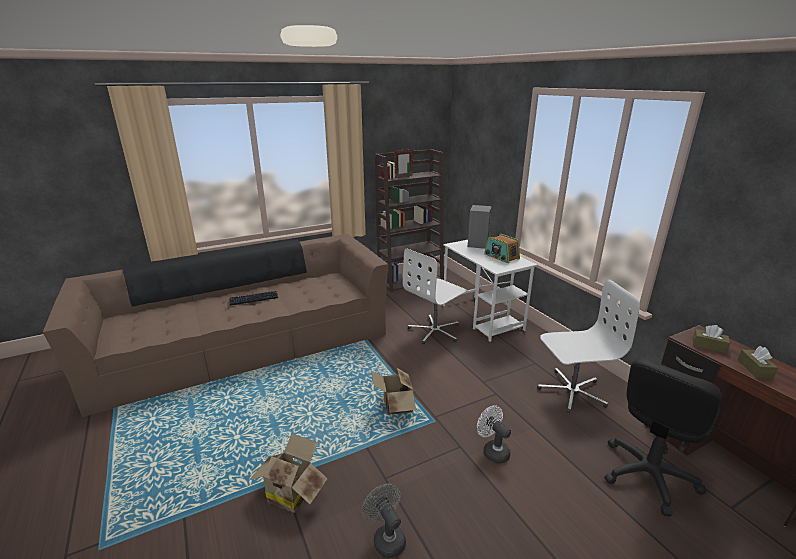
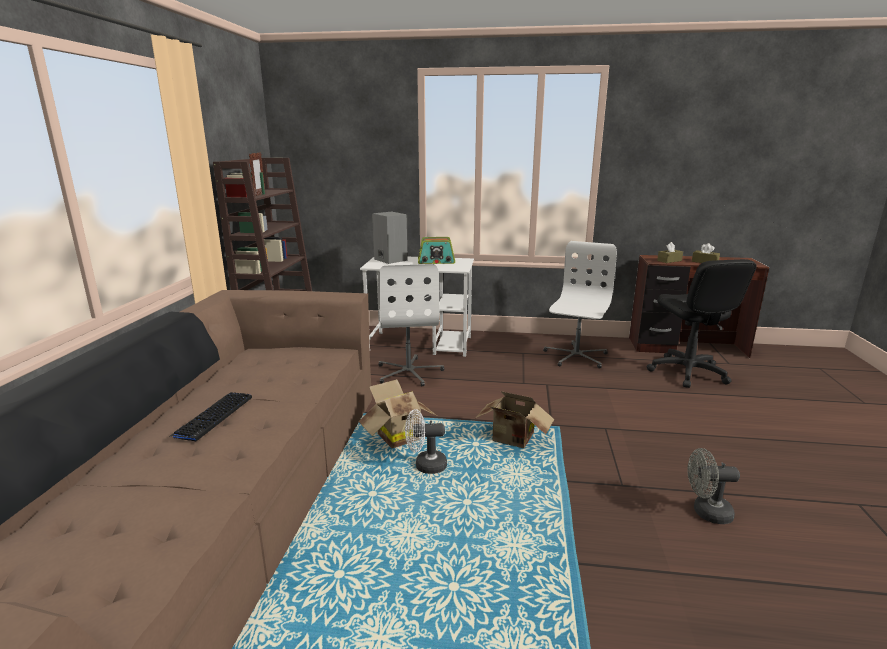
camera: 55 degrees left, 5 degrees down
cardboard box [249,433,328,513] -> cardboard box moved to [358,379,437,449]
white fan [477,406,511,464] -> white fan moved to [405,409,447,474]

